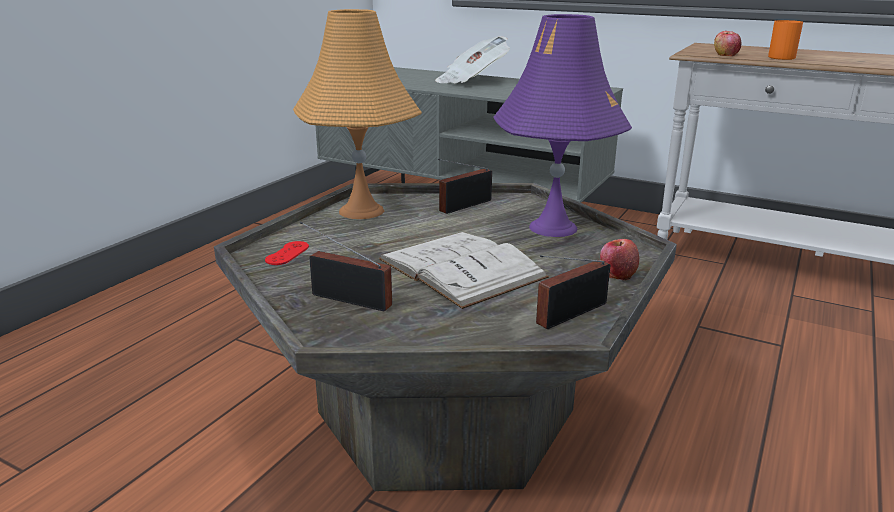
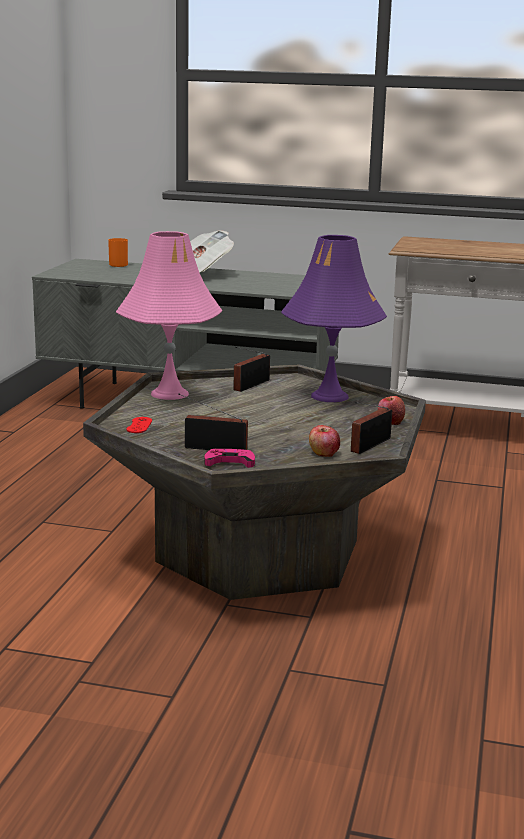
camera: 15 degrees left, 5 degrees down
orange table lamp [293,9,422,219] -> pink table lamp [116,231,222,400]
white book [379,232,549,309] -> none
apple [714,31,742,56] -> apple moved to [309,425,340,457]
orange mug [768,20,803,60] -> orange mug moved to [108,238,128,267]
none -> pink game controller [204,449,255,468]

